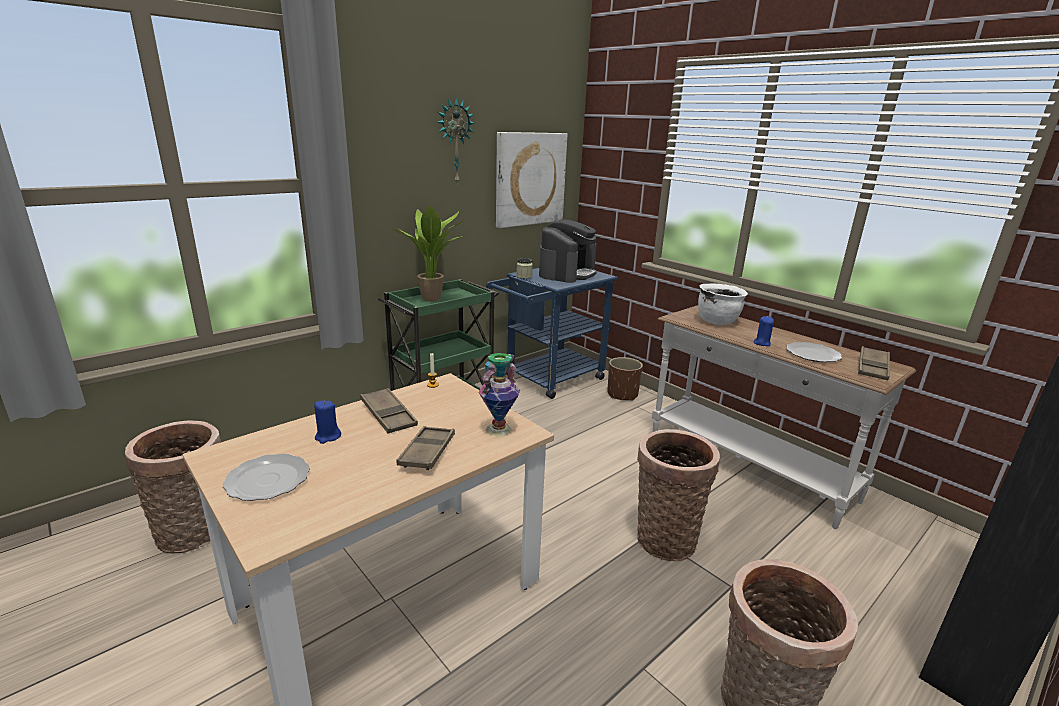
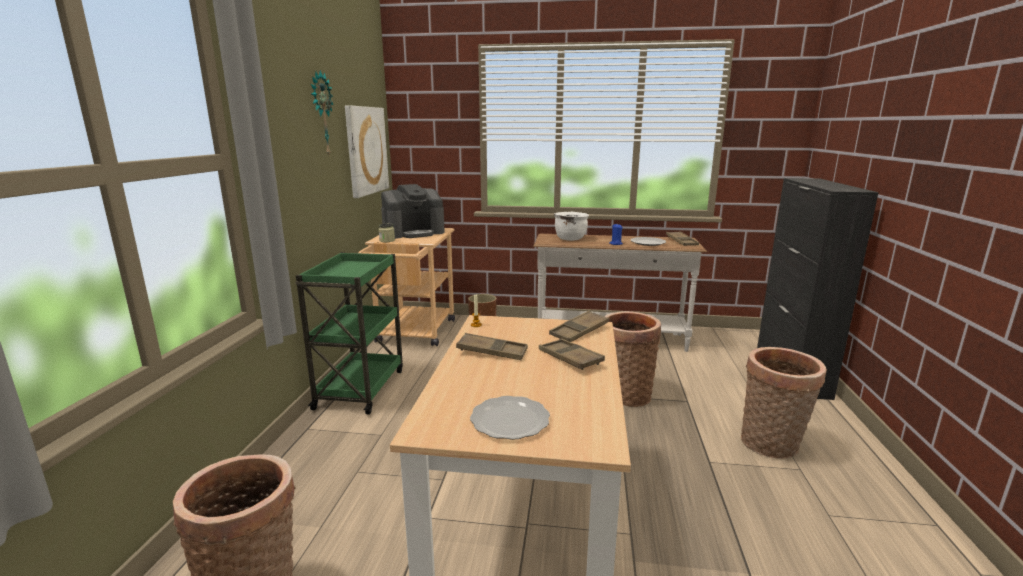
camera: 40 degrees left, 5 degrees down
blue candle [314,400,341,444] -> none
potted plant [392,206,467,302] -> none
vase [479,353,520,436] -> brown tray [549,311,609,342]
blue cart [486,268,618,399] -> beige cart [358,228,455,346]
coffee machine [539,220,597,283] -> coffee machine turned 75 degrees clockwise [381,184,445,239]

